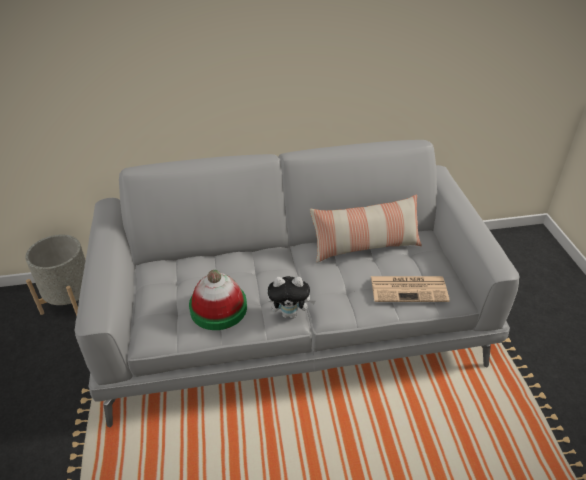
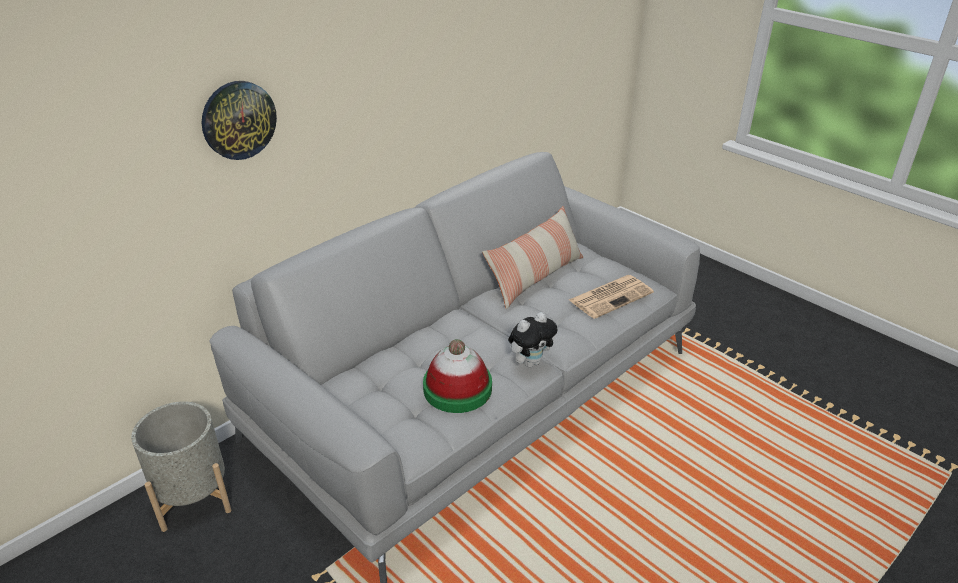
camera: 35 degrees left, 5 degrees down
none -> wall clock [202,81,277,160]

